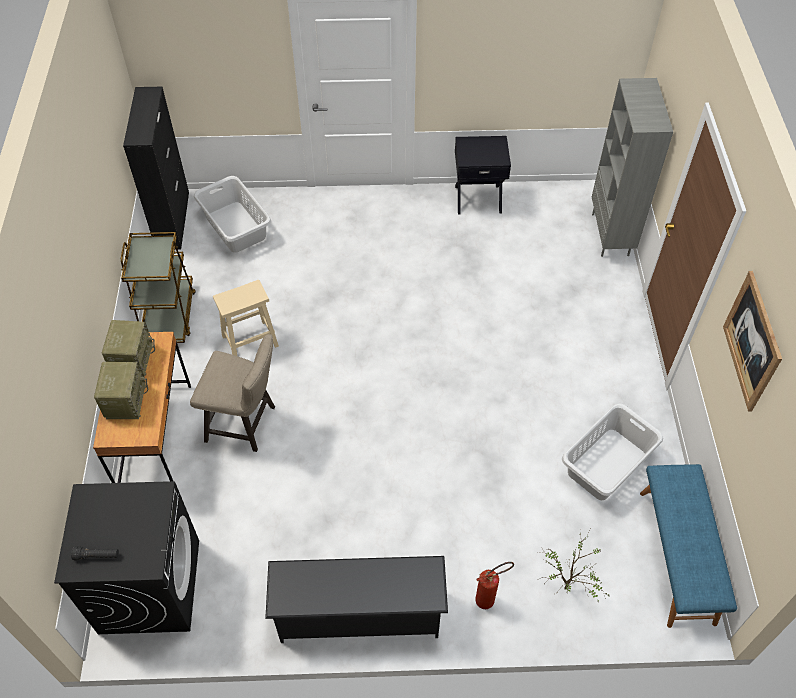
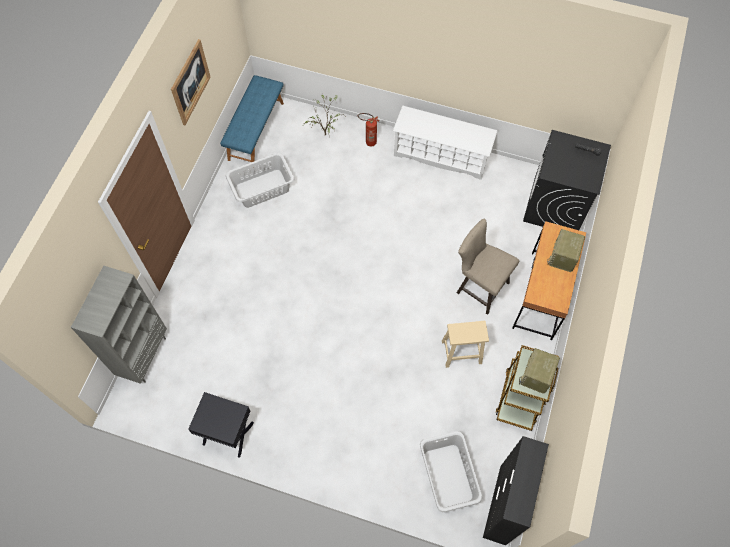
camera: 160 degrees left, 10 degrees up
radio [102,320,155,377] -> radio moved to [519,348,560,393]
black shoe rack [265,556,448,643] -> white shoe rack [393,105,498,180]

